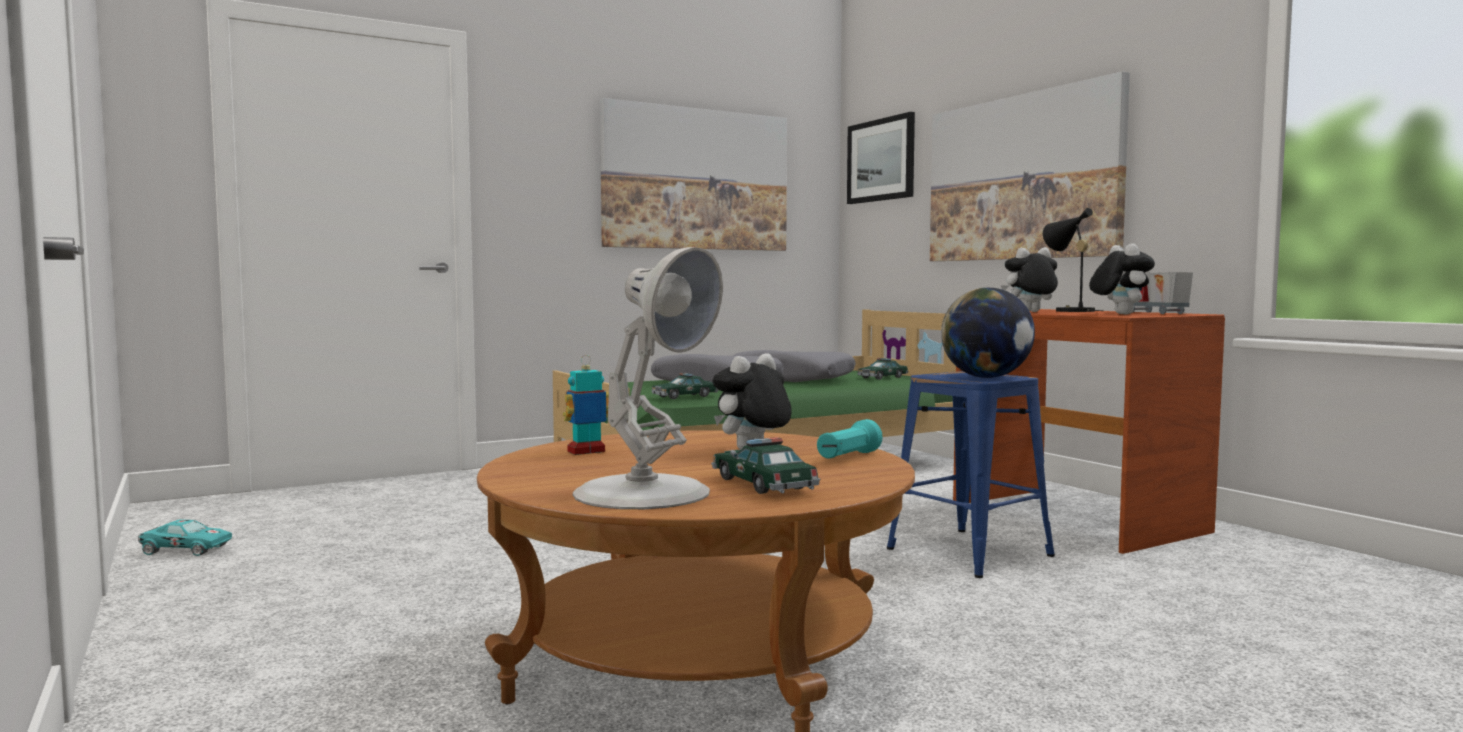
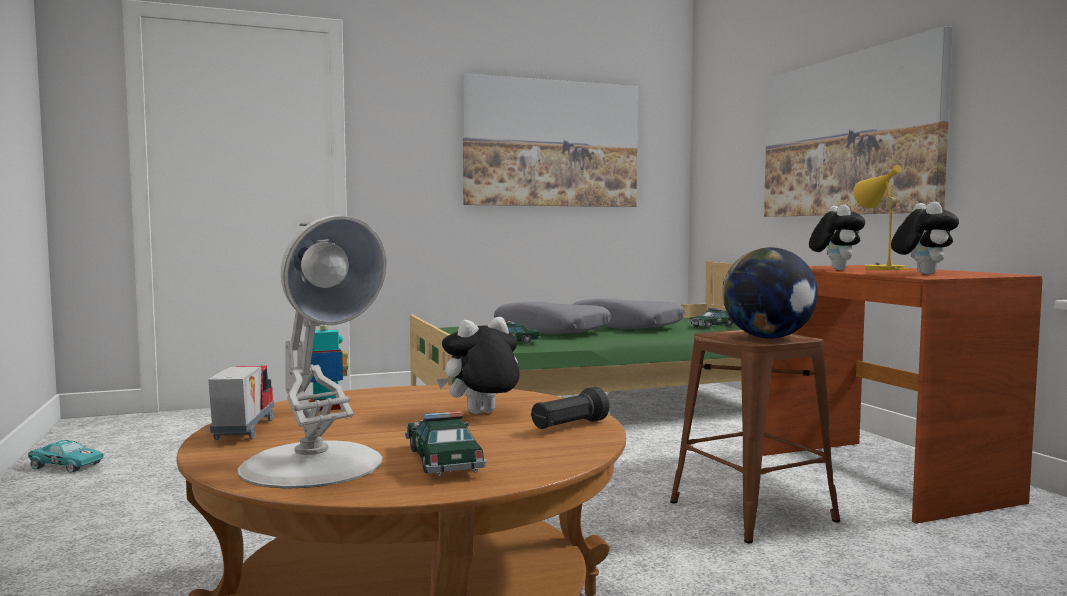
camera: 10 degrees right, 0 degrees up
turquoise flashlight [817,419,883,459] -> black flashlight [531,387,609,429]
picture [847,112,915,204] -> none
blue stool [887,371,1055,578] -> brown stool [670,330,840,543]
plush toy [1001,247,1058,312] -> plush toy turned 90 degrees clockwise [809,204,865,270]
black table lamp [1043,208,1104,312] -> yellow table lamp [853,165,911,270]
toy truck [1132,272,1193,314] -> toy truck moved to [208,366,274,440]

